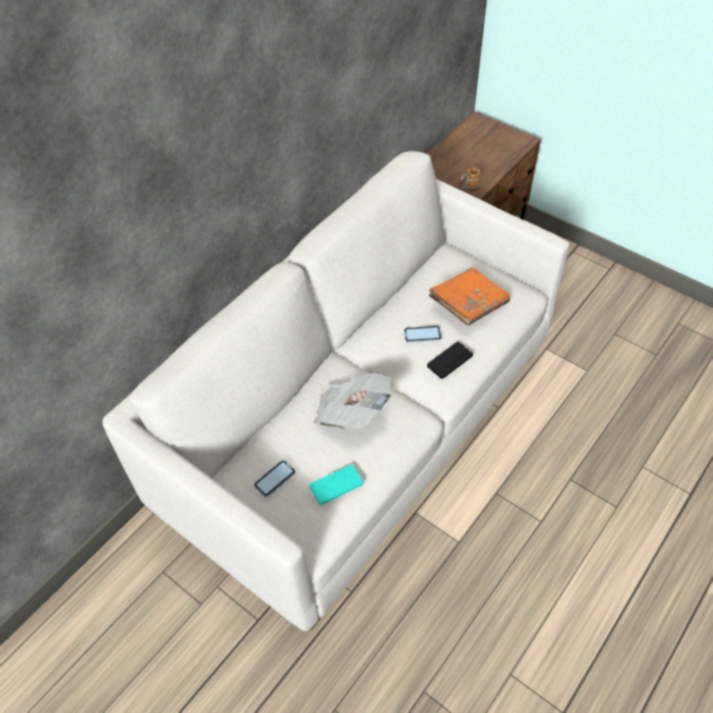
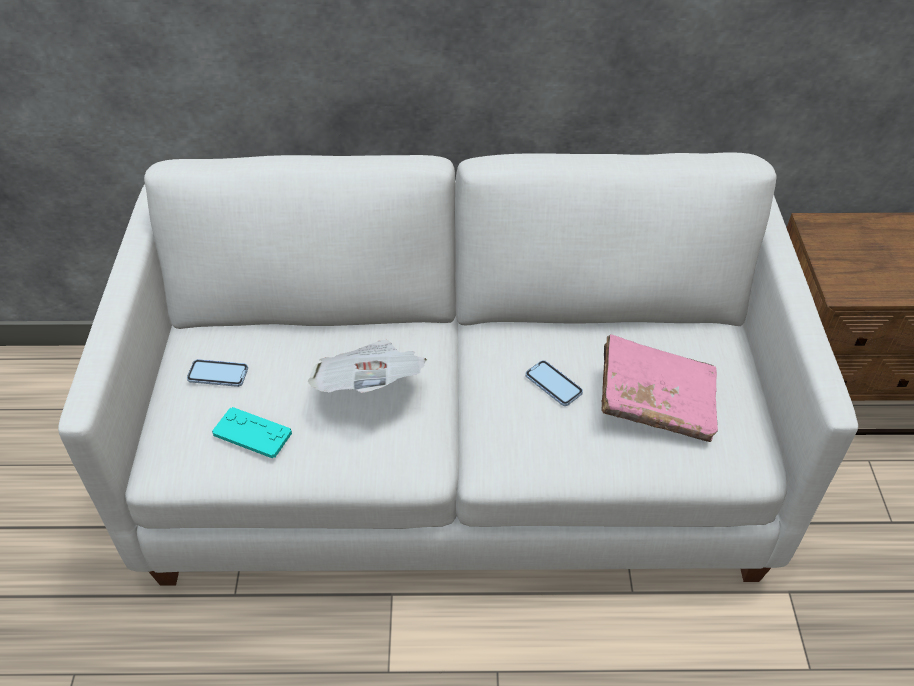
camera: 50 degrees right, 5 degrees down
black game controller [427,342,473,379] -> none
orange book [429,268,510,326] -> pink book [601,334,718,442]
mug [459,168,481,192] -> none

